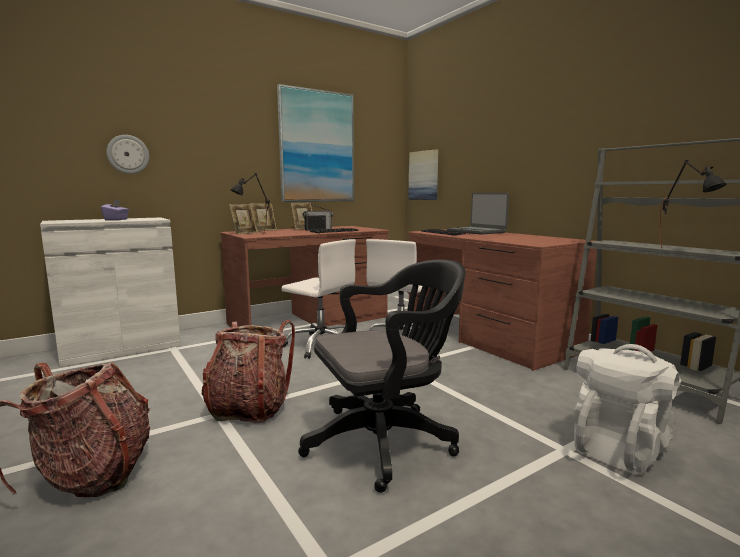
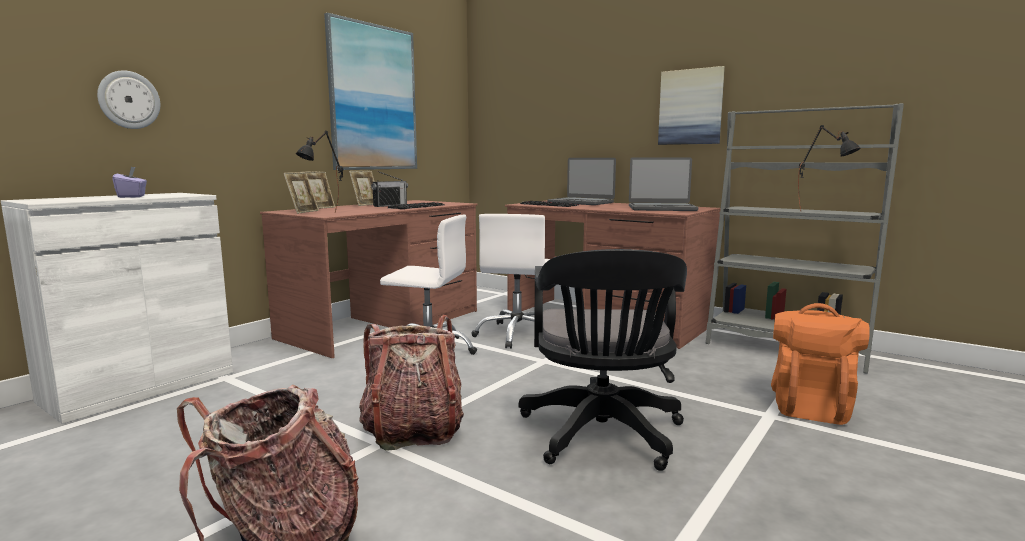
camera: 20 degrees left, 0 degrees up
black office chair [298,259,466,493] -> black office chair turned 135 degrees clockwise [519,249,687,471]
picture [408,149,438,200] -> picture moved to [658,66,725,145]
white backpack [574,344,682,475] -> orange backpack [771,303,870,425]
none -> laptop [629,157,698,211]

